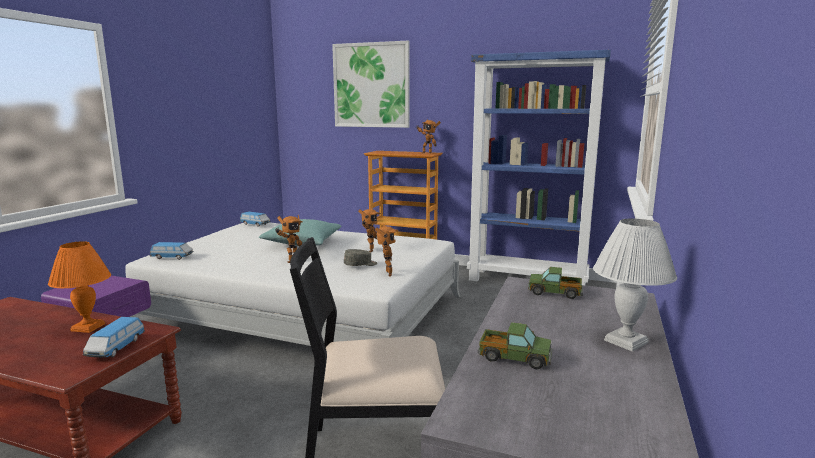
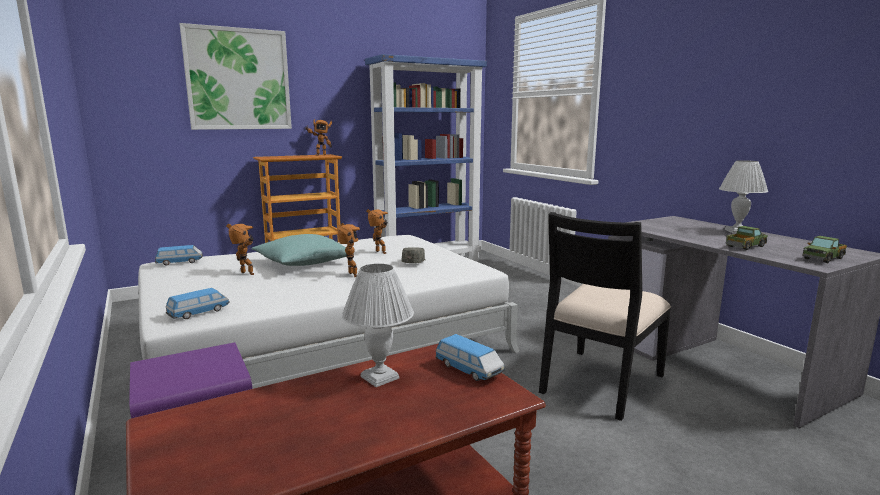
camera: 50 degrees left, 0 degrees up
orange table lamp [48,241,111,333] -> white table lamp [342,264,414,387]
toy robot [375,224,398,276] -> toy robot moved to [226,224,254,275]
toy truck [528,267,583,299] -> toy truck moved to [802,236,847,263]

